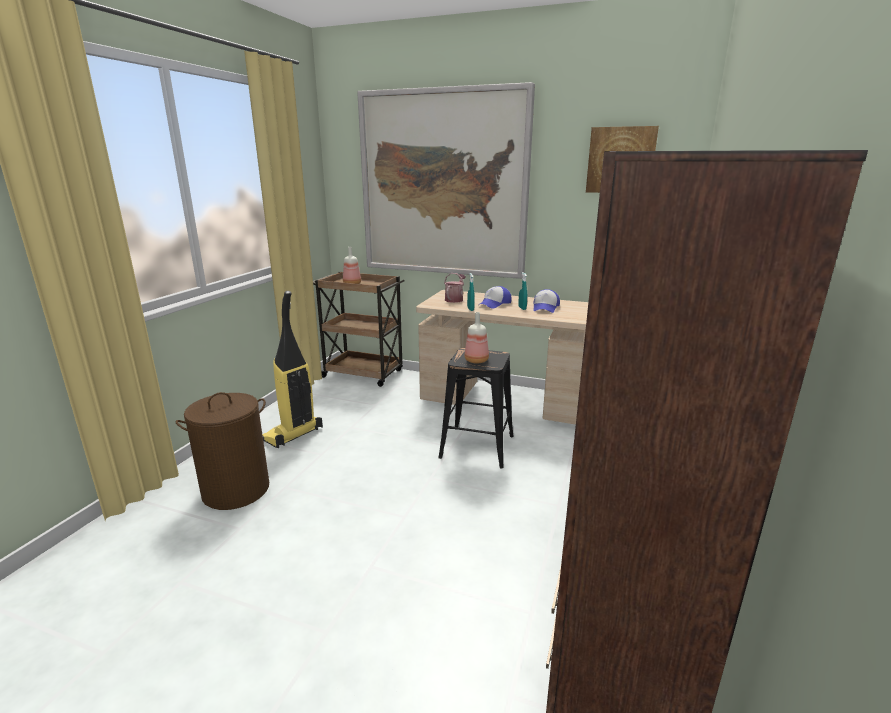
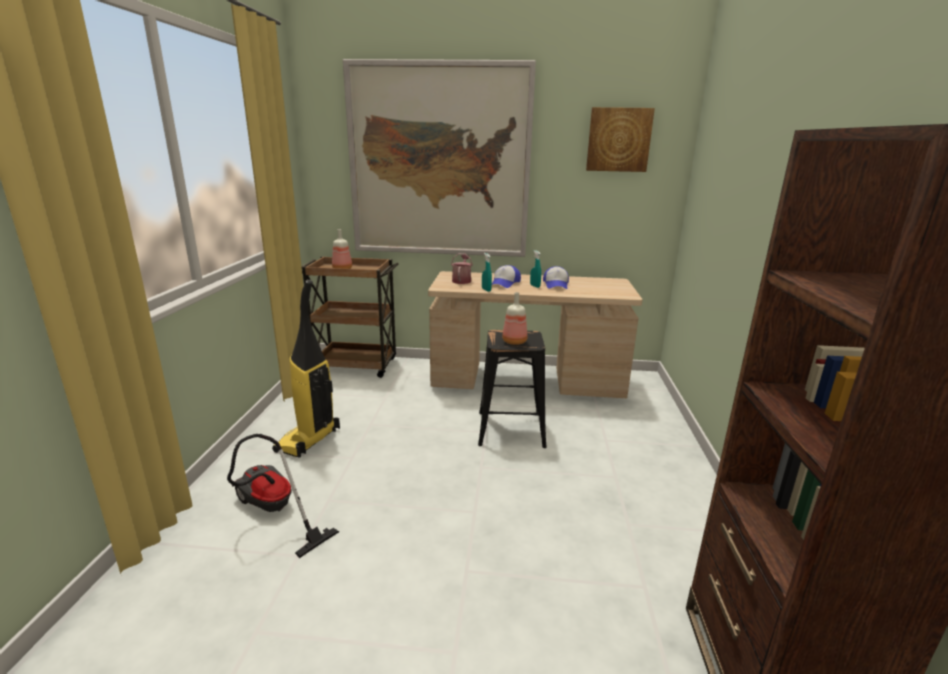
camera: 15 degrees left, 0 degrees up
brown laundry basket [176,392,269,510] -> vacuum cleaner [227,434,339,558]

